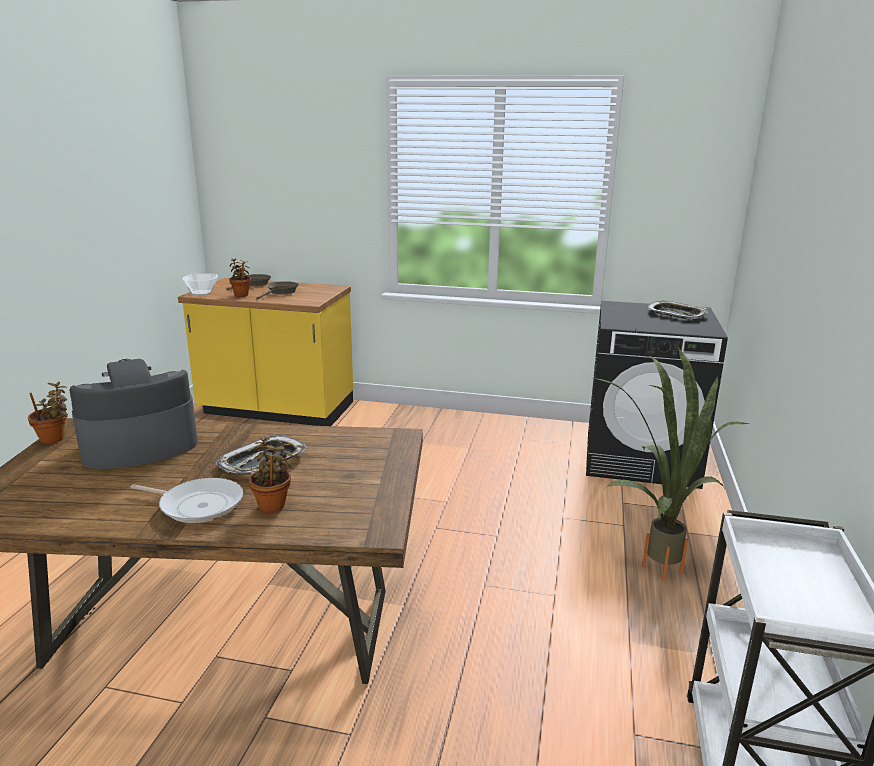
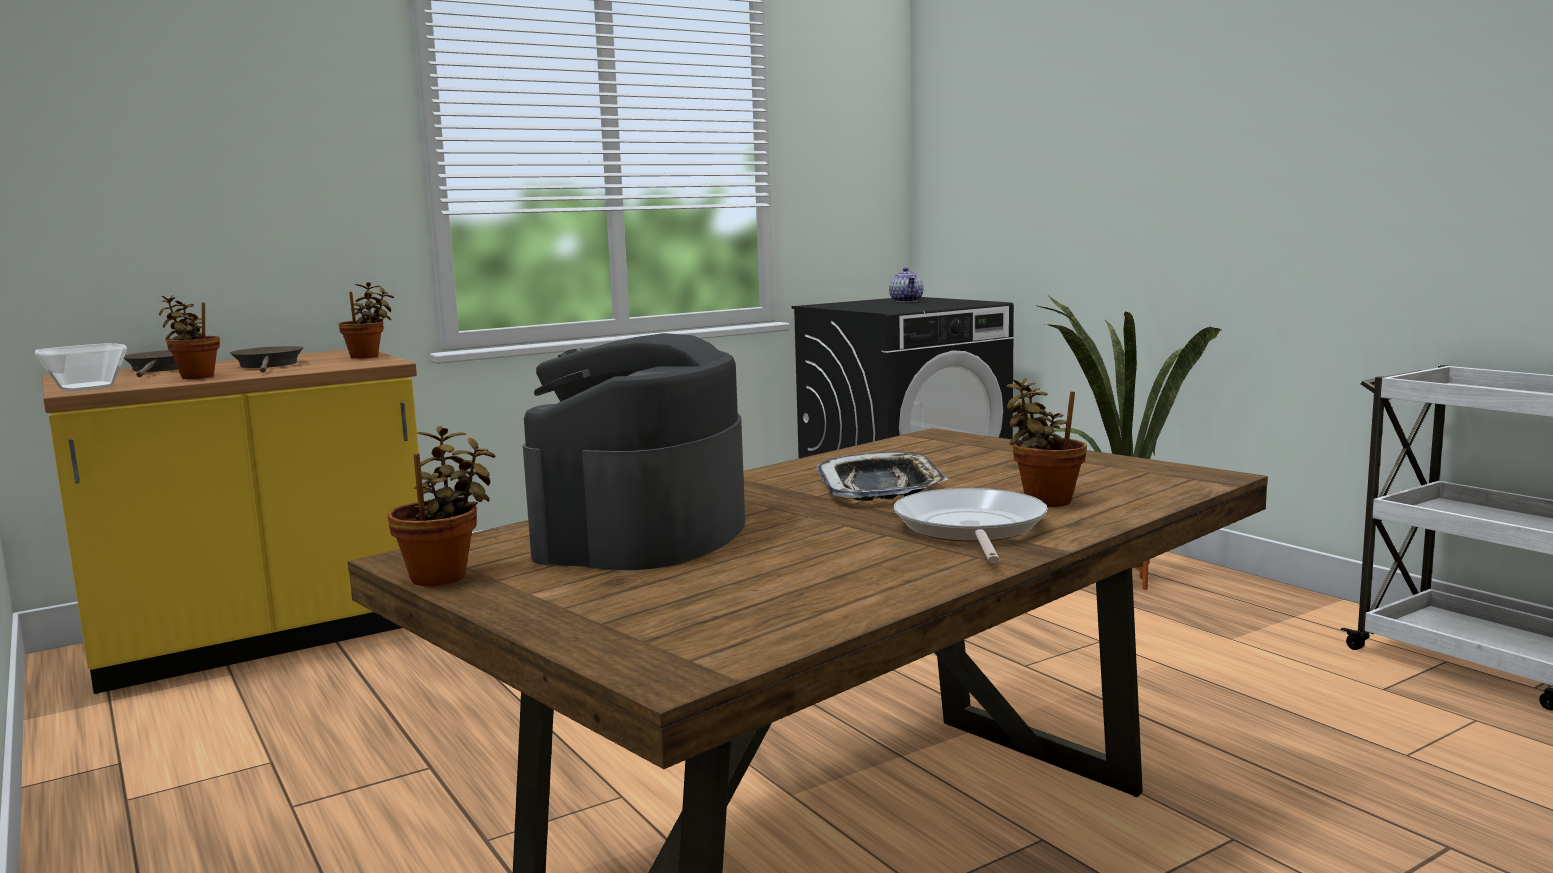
camera: 45 degrees left, 10 degrees down
frying pan [131,478,243,523] -> frying pan turned 60 degrees counterclockwise [894,488,1048,563]
tray [648,301,708,319] -> teapot [889,267,924,302]
none -> potted plant [339,282,394,359]

